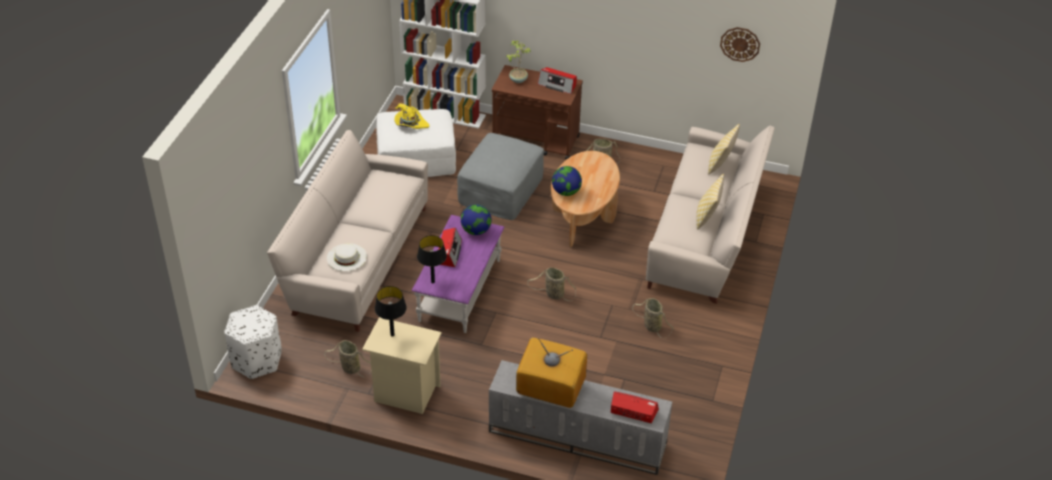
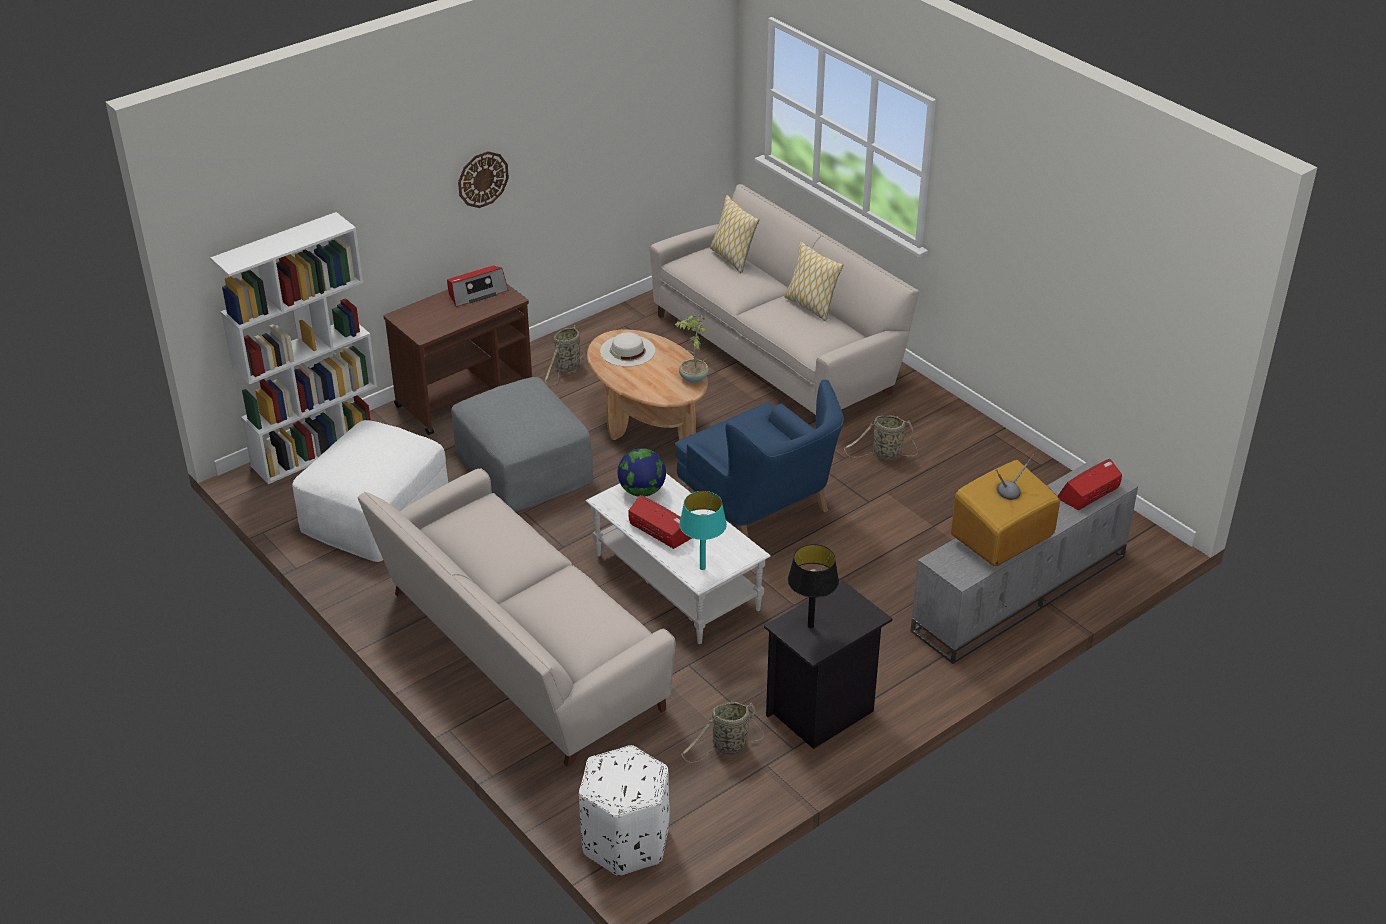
camera: 55 degrees left, 5 degrees down
white hat [327,243,367,271] -> white hat moved to [600,332,655,367]
beige nightstand [362,317,441,414] -> black nightstand [764,581,892,749]
yellow hat [394,103,429,129] -> none
purple coffee table [412,215,504,333] -> white coffee table [586,473,771,644]
black table lamp [417,235,447,283] -> turquoise table lamp [679,491,727,570]
potted plant [506,41,531,83] -> potted plant moved to [674,315,709,383]
basket [528,267,576,301] -> blue armchair [675,379,844,538]
globe [552,166,582,196] -> none
wall clock [720,27,760,62] -> wall clock moved to [458,151,509,208]

